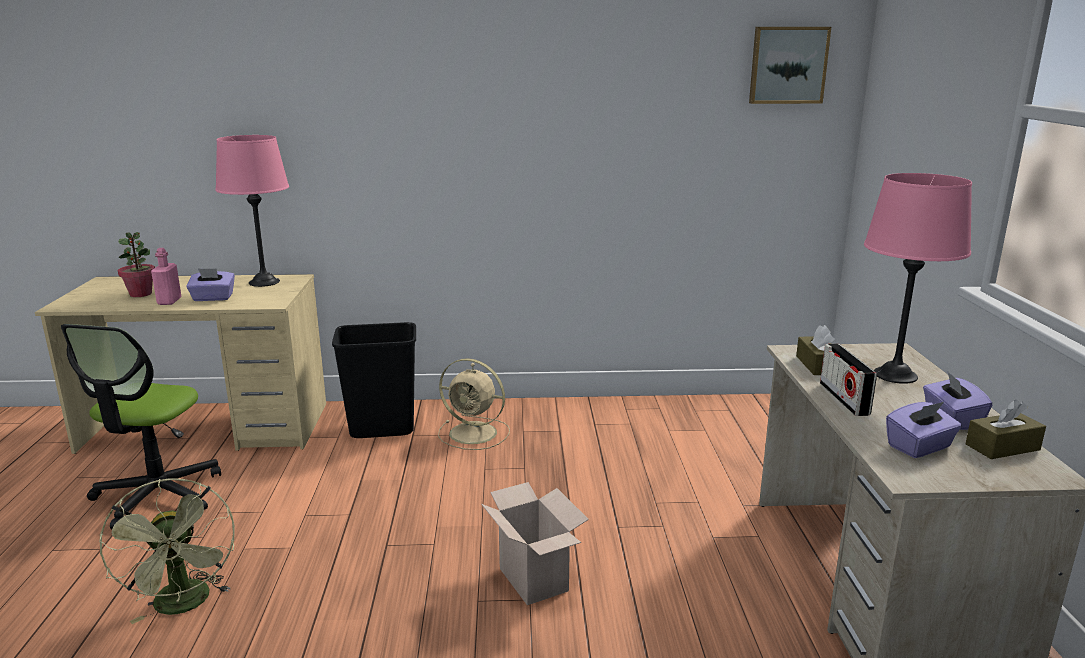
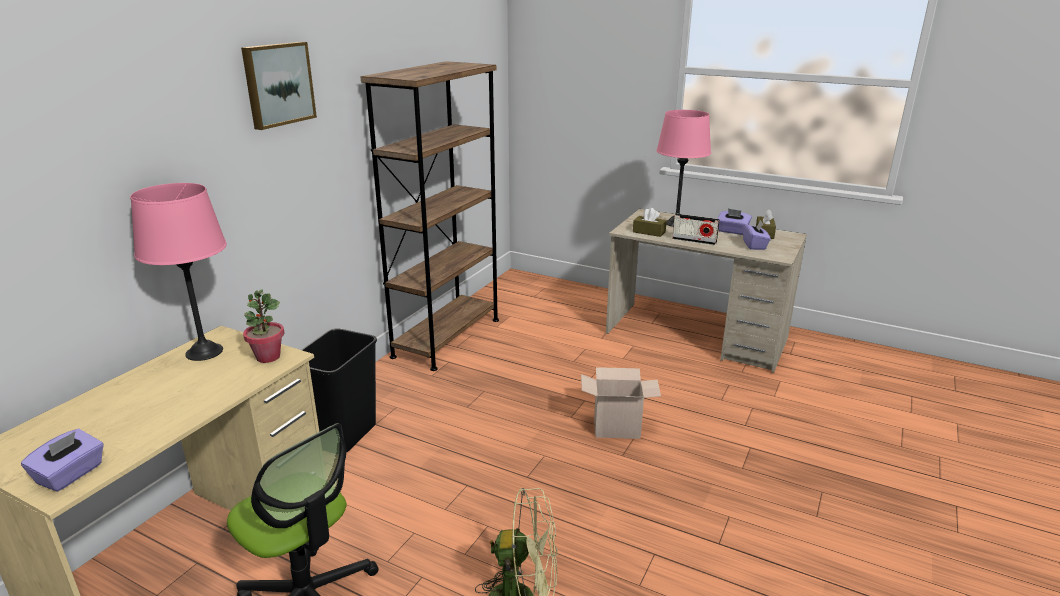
camera: 60 degrees left, 5 degrees up
potted plant [118,232,155,297] -> potted plant moved to [243,289,285,363]
pink bottle [151,248,182,305] -> none
purple tissue box [186,268,235,301] -> purple tissue box moved to [21,429,104,492]
beige fan [438,358,510,450] -> none
picture [749,27,831,104] -> picture moved to [241,41,317,130]
none -> brown bookcase [360,61,499,371]

